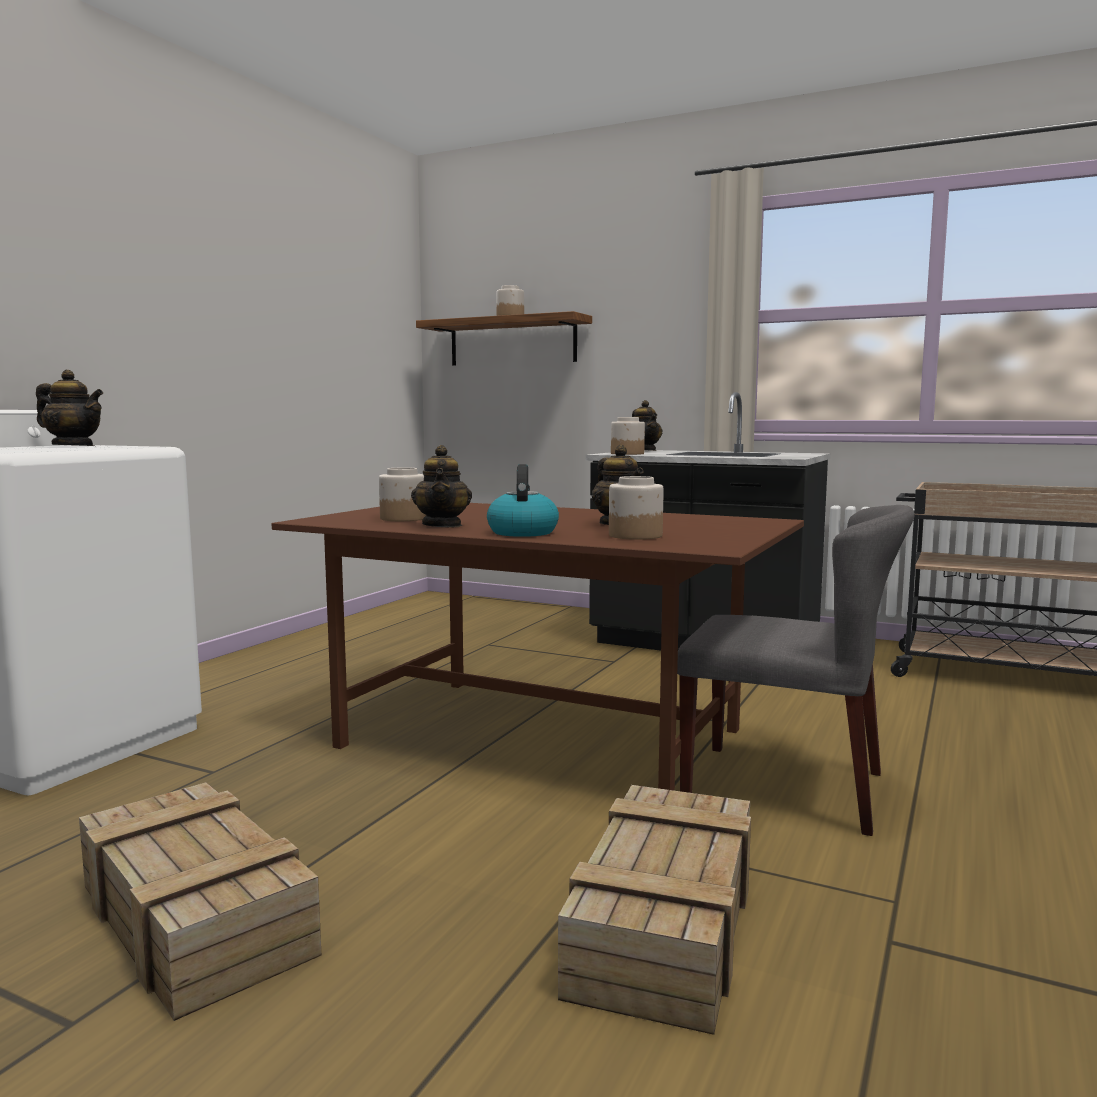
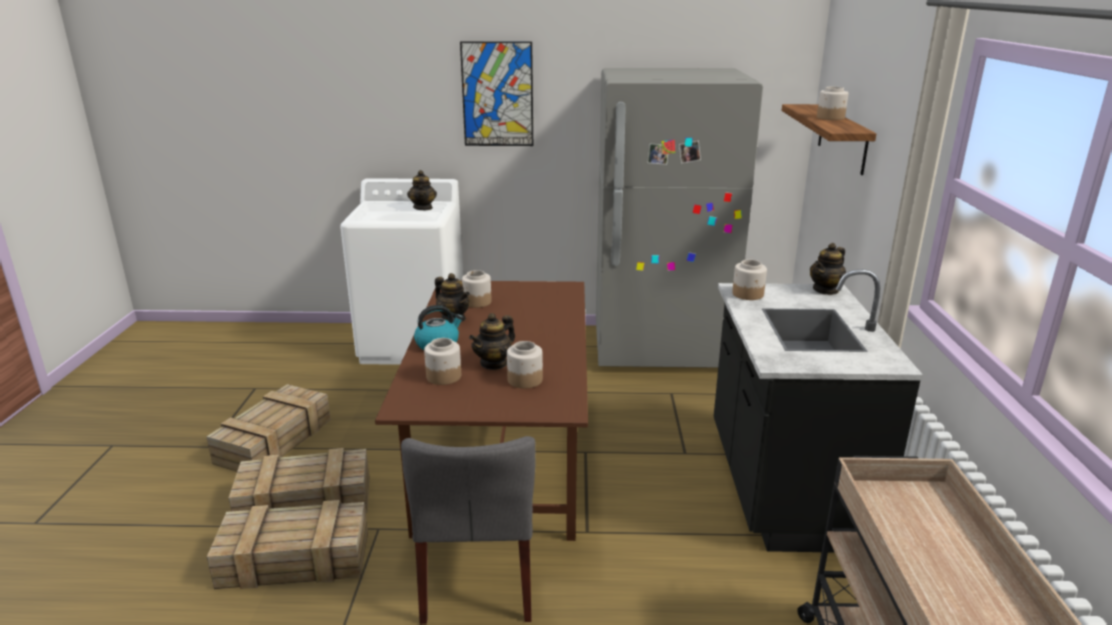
camera: 65 degrees right, 15 degrees up
teapot [411,445,472,528] -> teapot turned 105 degrees counterclockwise [435,273,470,322]
none -> crate [229,448,369,513]
none -> picture [460,41,533,146]
none -> jar [507,341,543,389]
none -> grey fridge [596,68,763,368]

